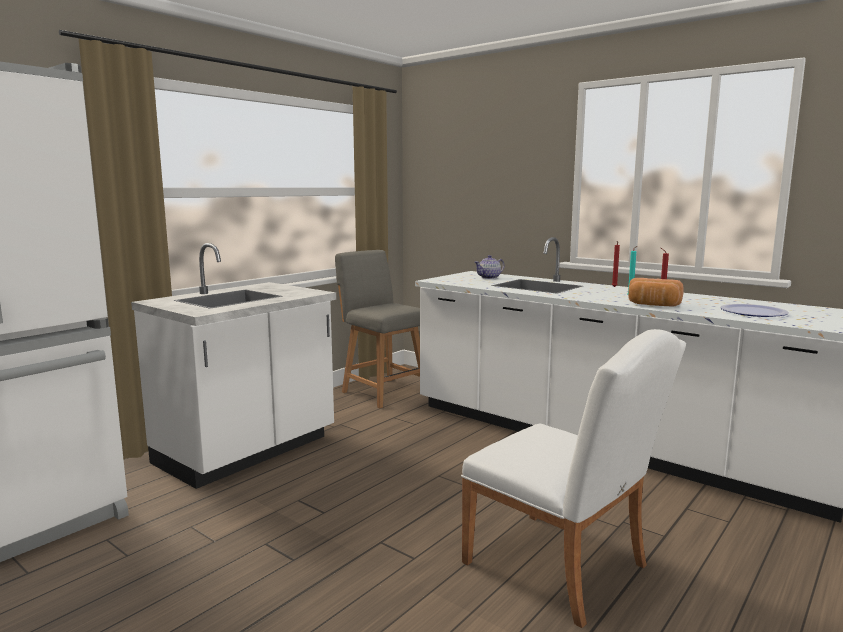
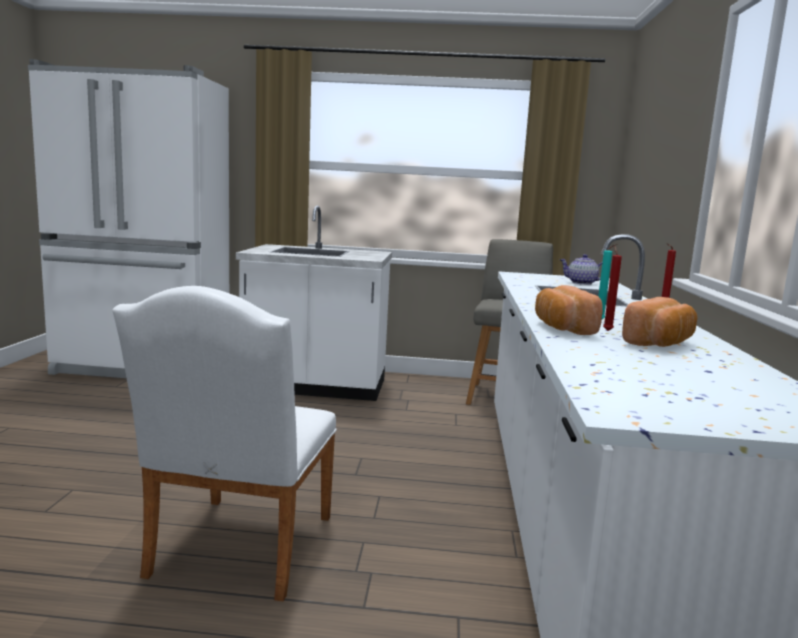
camera: 55 degrees right, 0 degrees up
plate [720,304,789,317] -> none
none -> bread [622,297,697,347]

